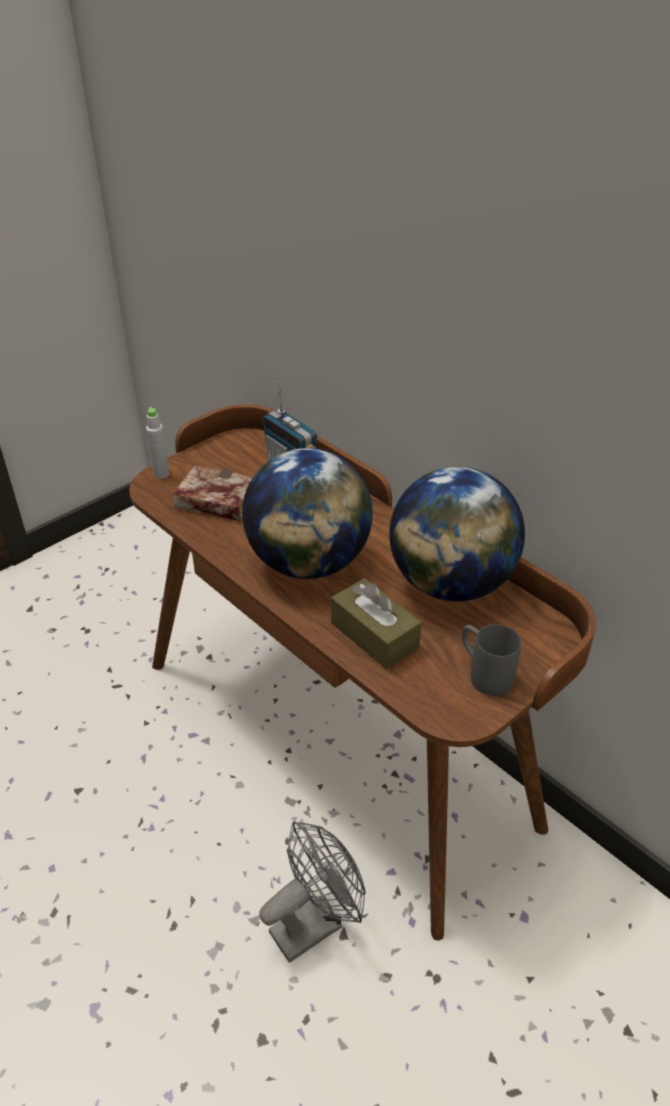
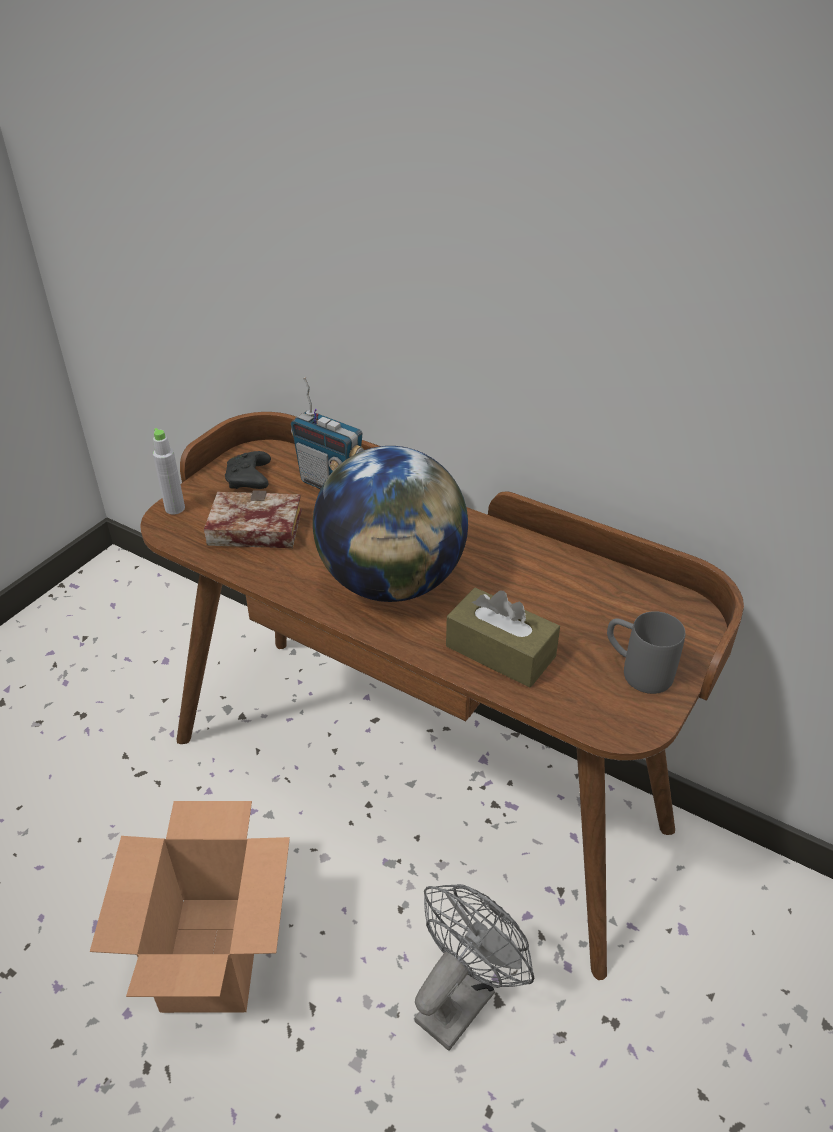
camera: 15 degrees left, 0 degrees up
globe [389,467,525,601] -> none
none -> cardboard box [90,801,290,1013]
none -> black game controller [225,451,271,489]

